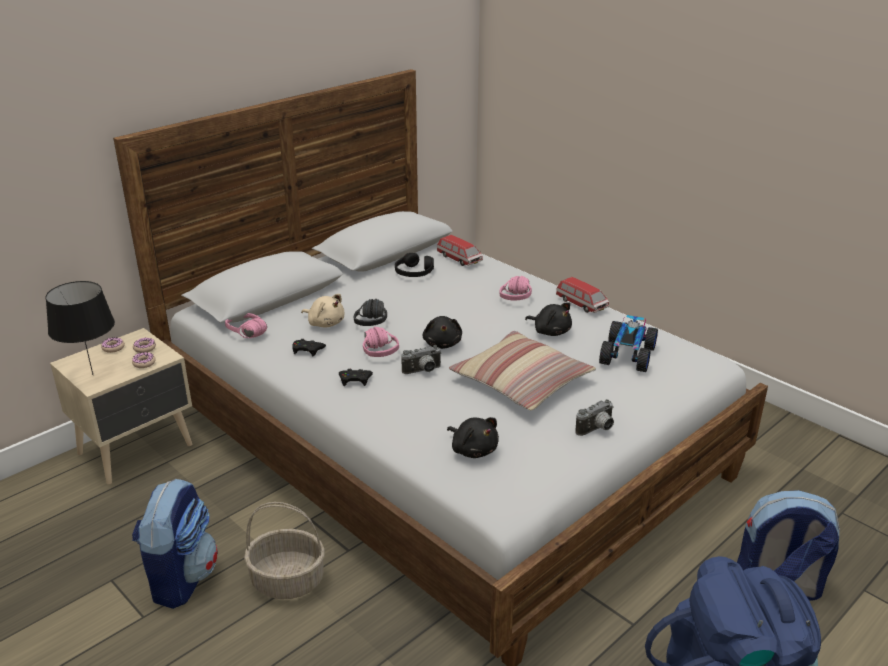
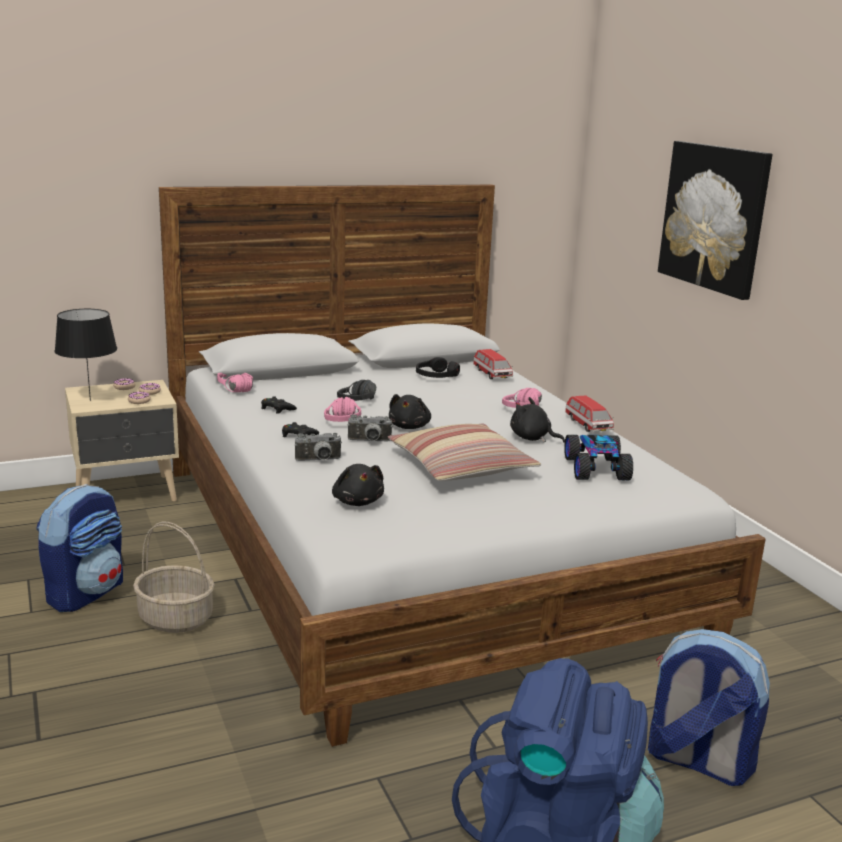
camera: 20 degrees right, 10 degrees down
beige plush toy [301,294,345,327] -> none
black plush toy [525,302,572,336] -> black plush toy turned 150 degrees clockwise [510,397,565,443]
camera [575,399,614,436] -> camera moved to [295,433,341,461]
toy car [599,315,658,372] -> toy car turned 135 degrees clockwise [564,435,633,480]
none -> picture [658,141,772,300]

